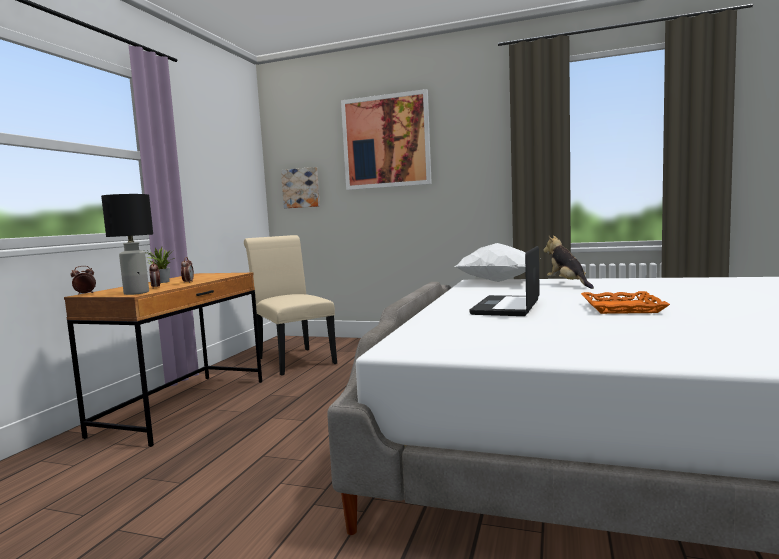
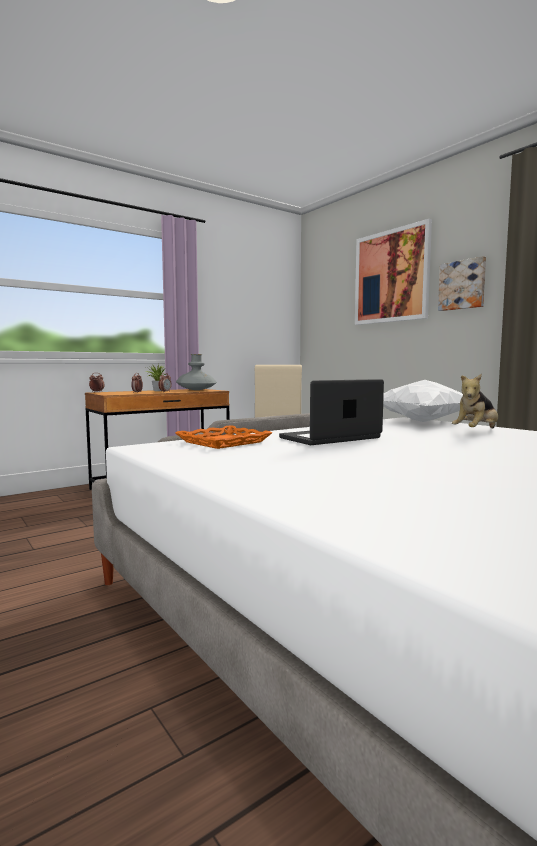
camera: 35 degrees right, 0 degrees up
black table lamp [101,194,153,295] -> none
picture [281,167,320,208] -> picture moved to [438,256,486,311]
plush toy [544,235,594,289] -> plush toy turned 150 degrees counterclockwise [452,374,498,428]
orange tray [581,291,670,314] -> orange tray moved to [175,425,272,449]
none -> grey vase [176,354,217,390]

